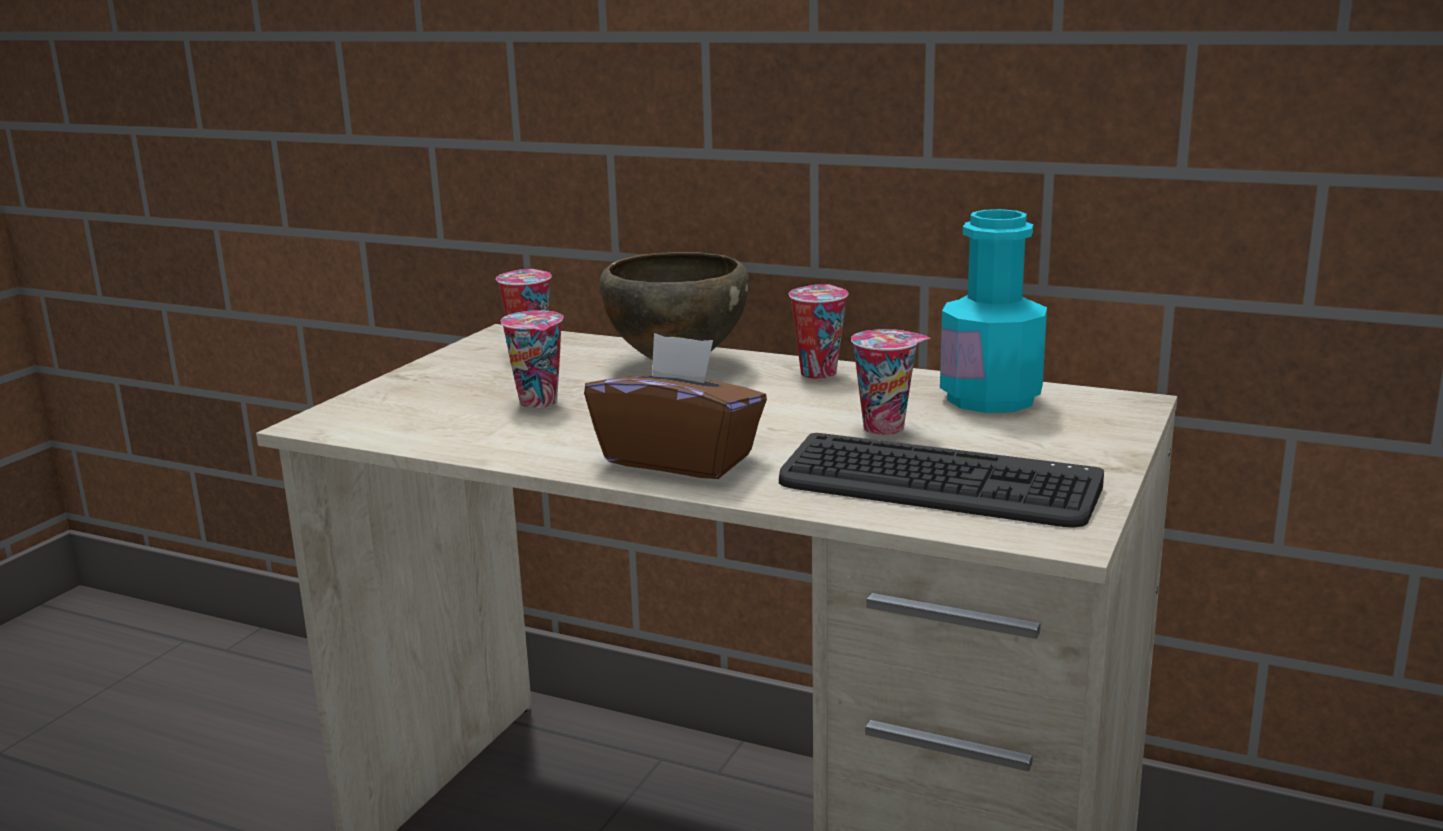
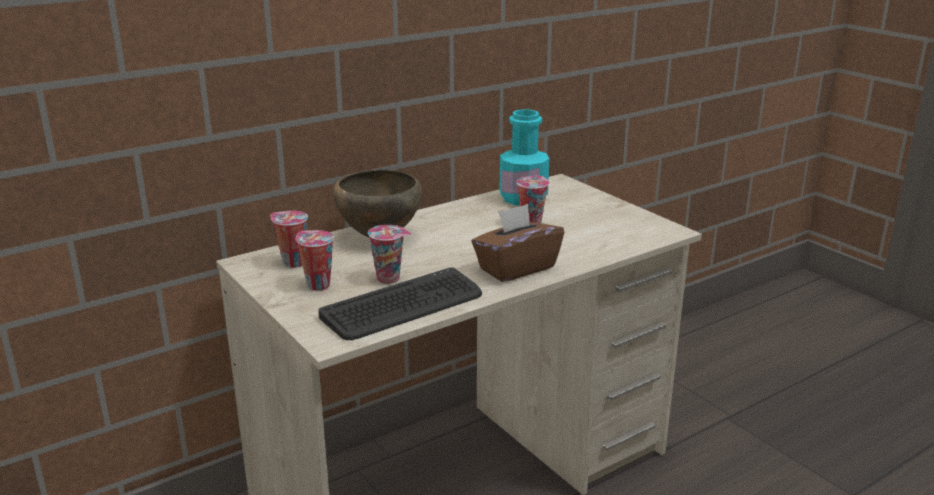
camera: 60 degrees left, 5 degrees up
keyboard [779,433,1104,528] -> keyboard moved to [318,267,482,340]
cup [788,284,848,379] -> cup moved to [296,230,334,291]

